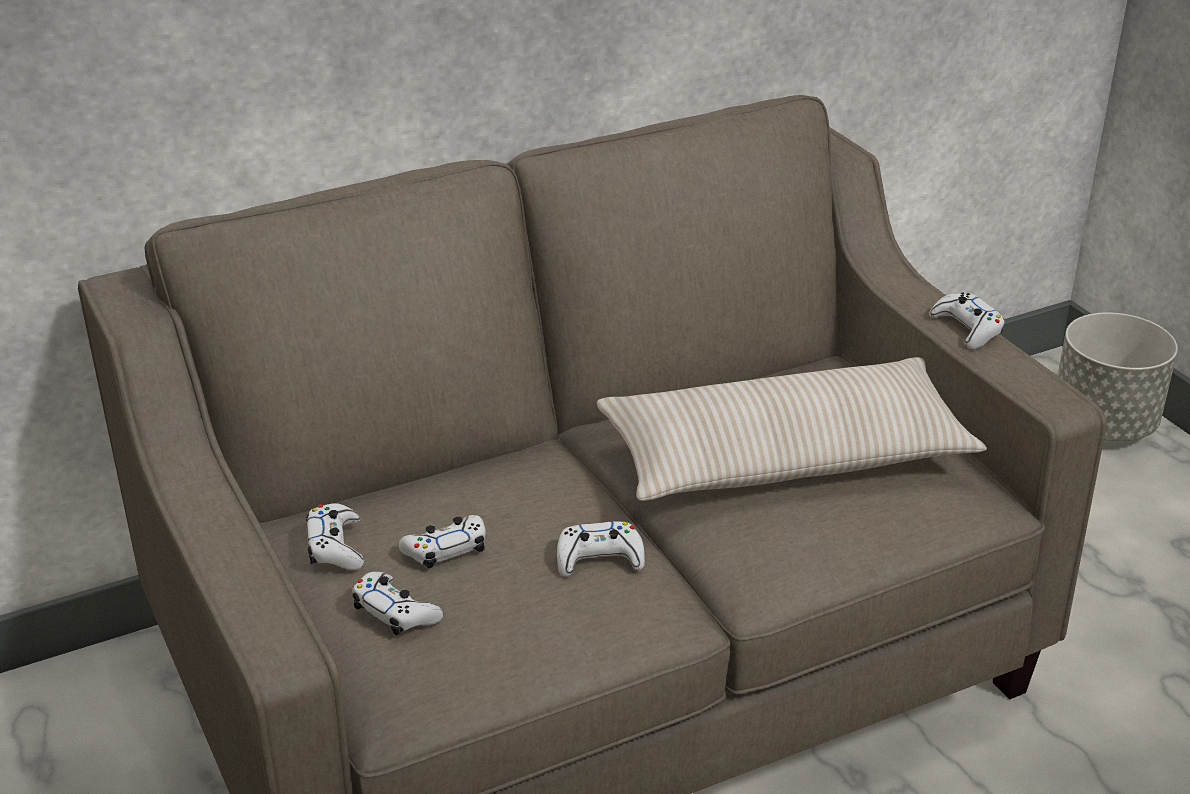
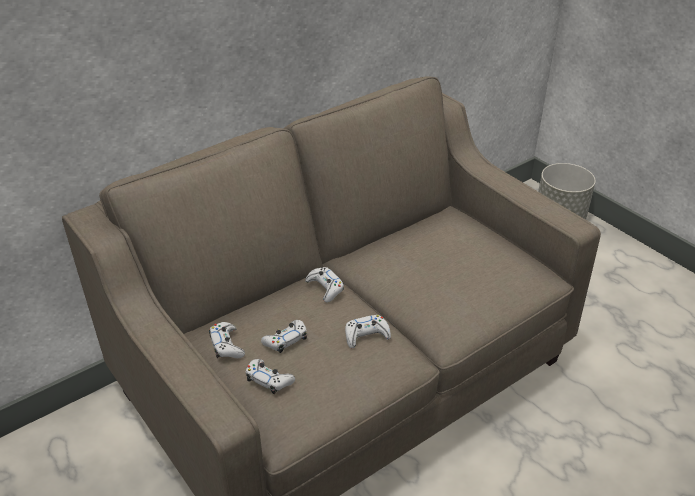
camera: 10 degrees left, 5 degrees up
beige pillow [597,357,987,501] -> none
white game controller [929,293,1005,349] -> white game controller moved to [305,267,344,303]

